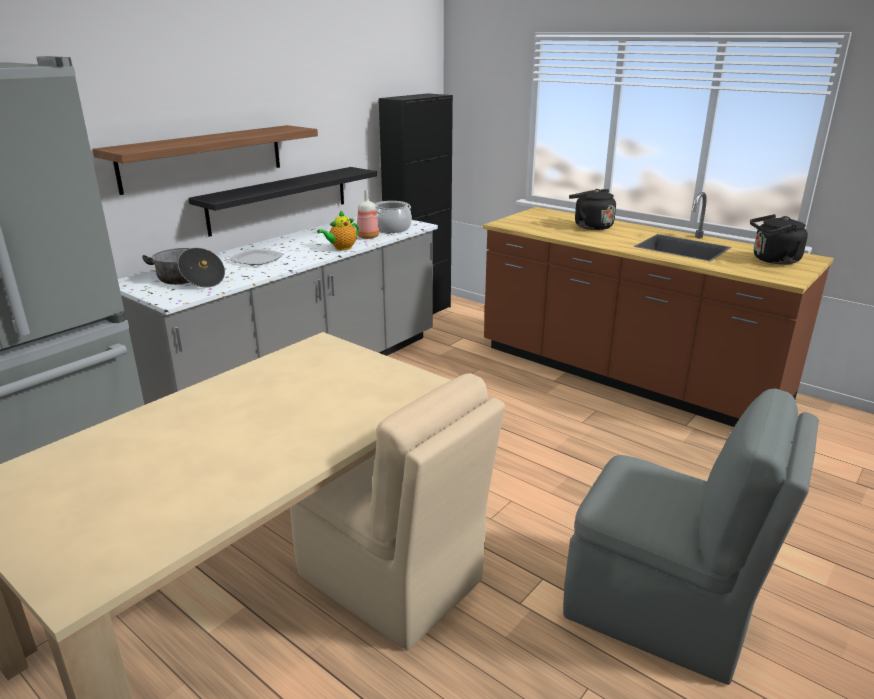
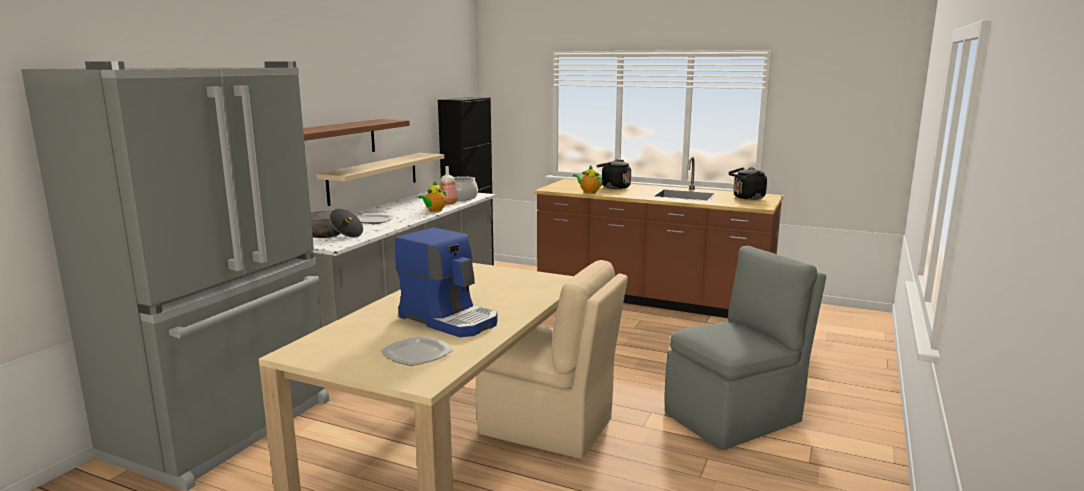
camera: 15 degrees left, 10 degrees down
black shelf [188,167,377,237] -> beige shelf [316,153,444,206]
grey chair [563,388,819,685] -> grey chair turned 45 degrees counterclockwise [665,246,826,450]
none -> plate [380,336,454,366]
none -> coffee machine [394,227,498,337]
none -> teapot [573,165,603,194]

